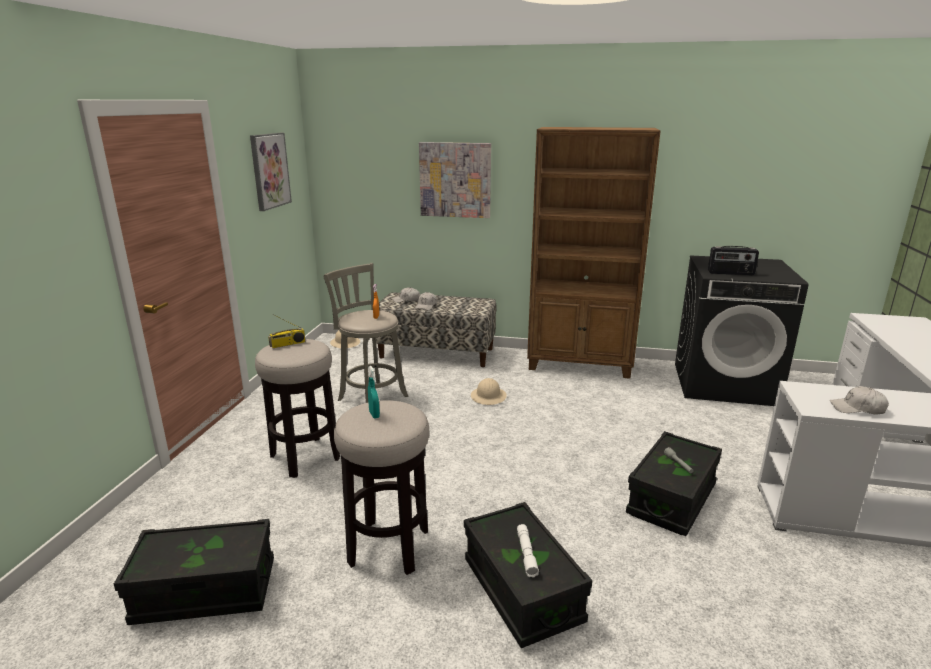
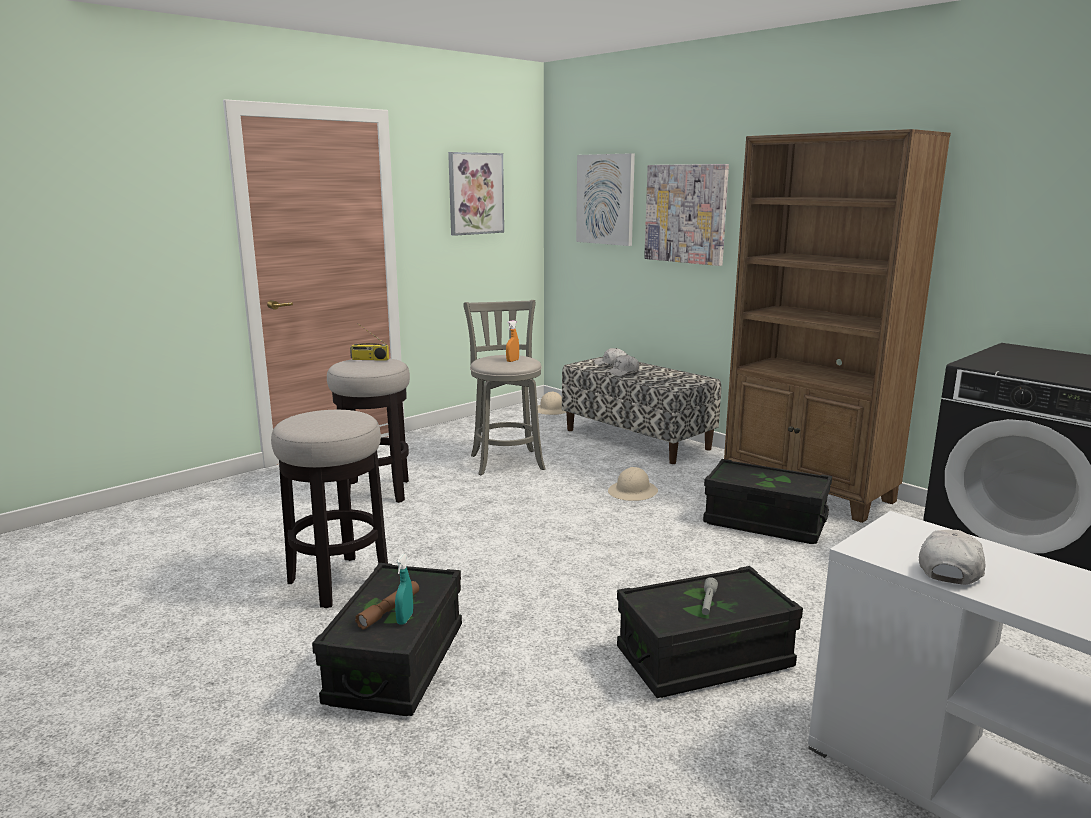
camera: 35 degrees right, 5 degrees down
black storage box [114,519,274,625] -> black storage box moved to [703,459,832,544]
turquoise spray bottle [368,366,380,419] -> turquoise spray bottle moved to [395,554,413,625]
white flashlight [517,524,539,578] -> brown flashlight [355,581,419,630]
radio [708,246,759,275] -> none
white cap [830,386,889,415] -> white cap turned 75 degrees clockwise [919,530,985,585]
none -> picture [576,153,635,246]

